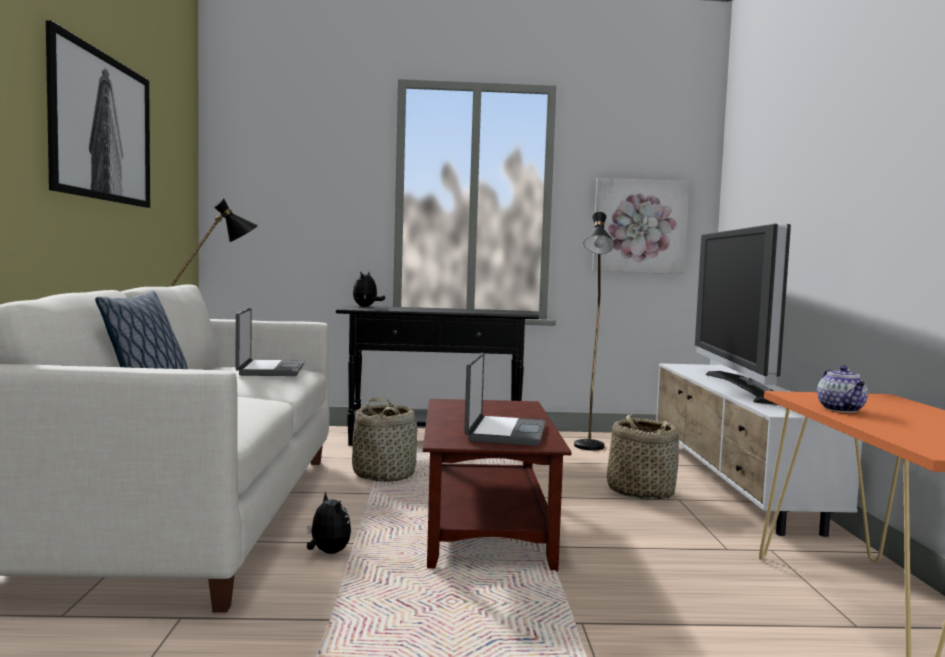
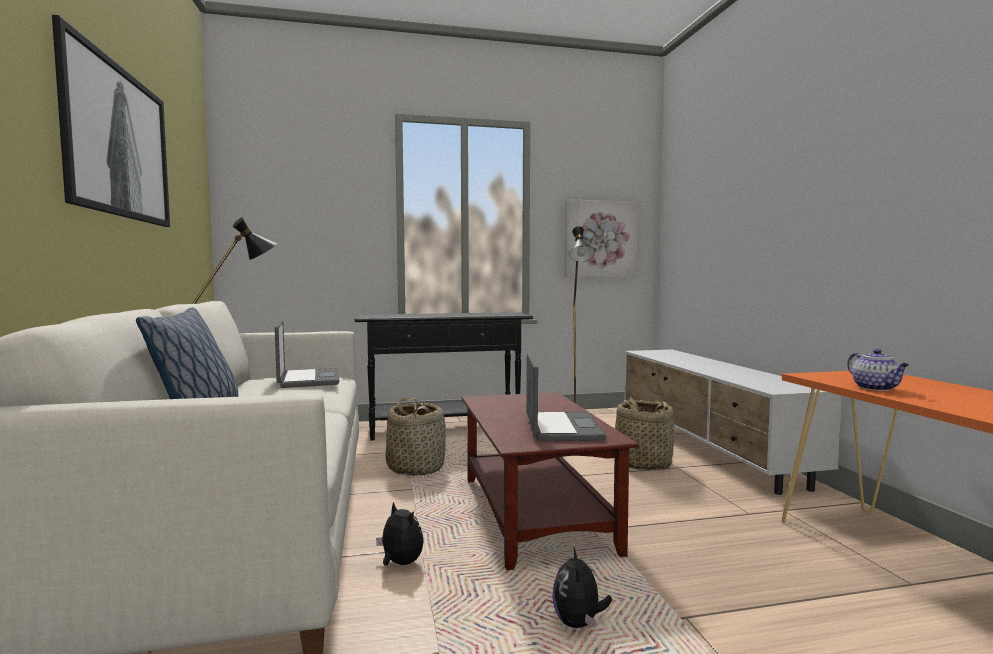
camera: 10 degrees left, 0 degrees up
plush toy [353,272,385,307] -> plush toy moved to [552,546,612,628]
television [695,224,791,405] -> none

